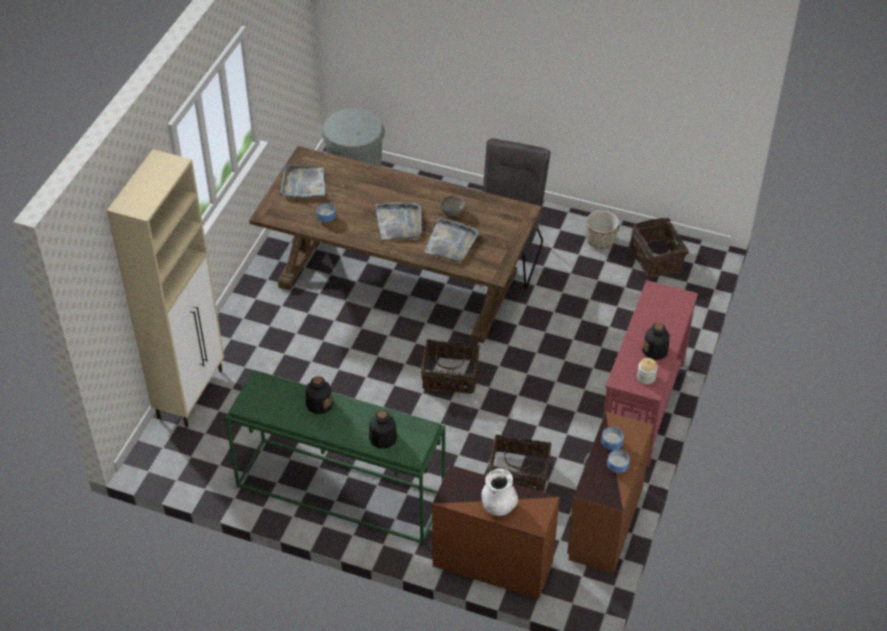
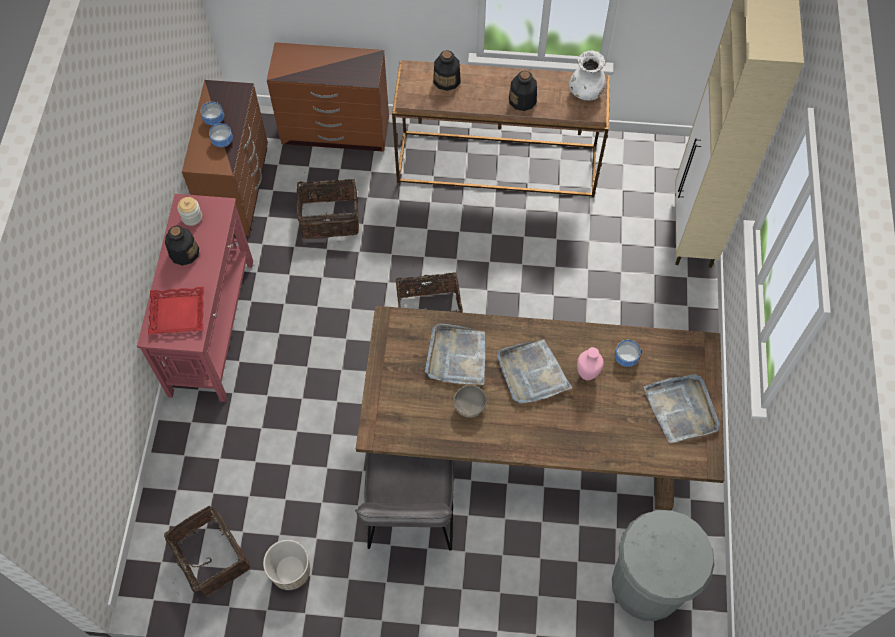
camera: 165 degrees right, 15 degrees up
green console table [225,370,445,545] -> brown console table [392,60,610,198]
white vase [481,468,518,516] -> white vase moved to [568,50,605,101]
none -> red tray [148,287,204,335]
none -> pink vase [577,347,604,380]

